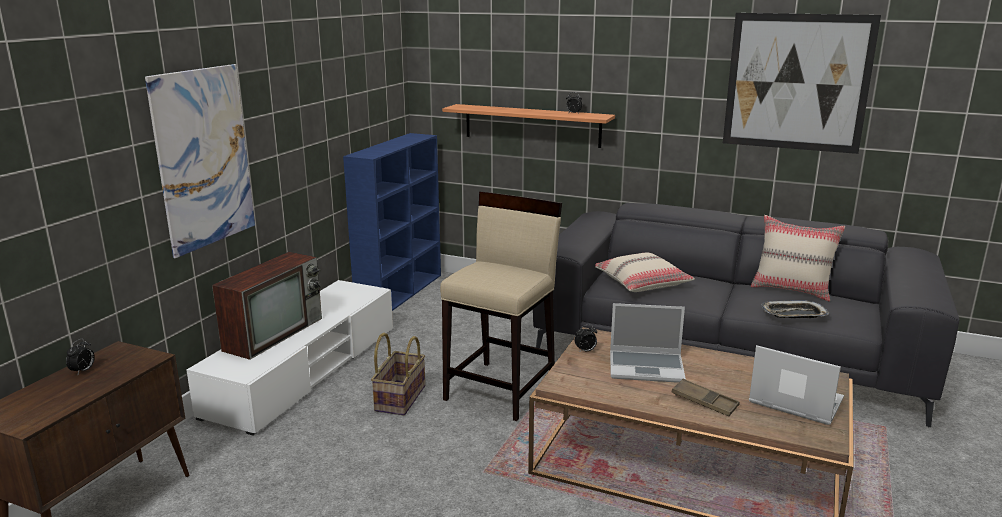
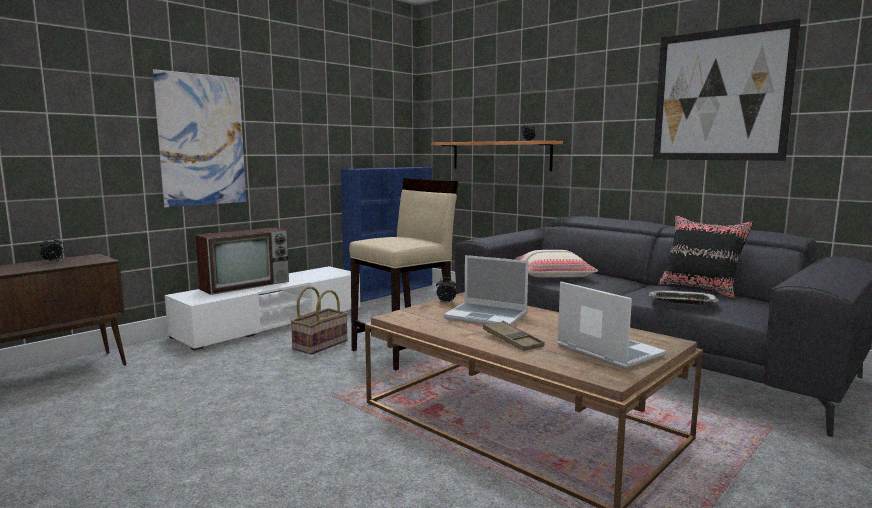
camera: 20 degrees right, 10 degrees down
beige pillow [751,215,846,301] -> black pillow [658,215,754,299]

